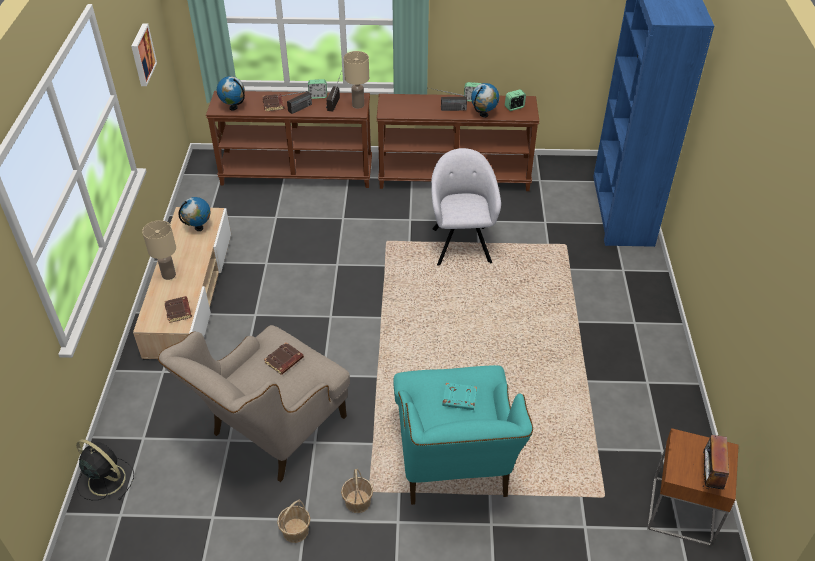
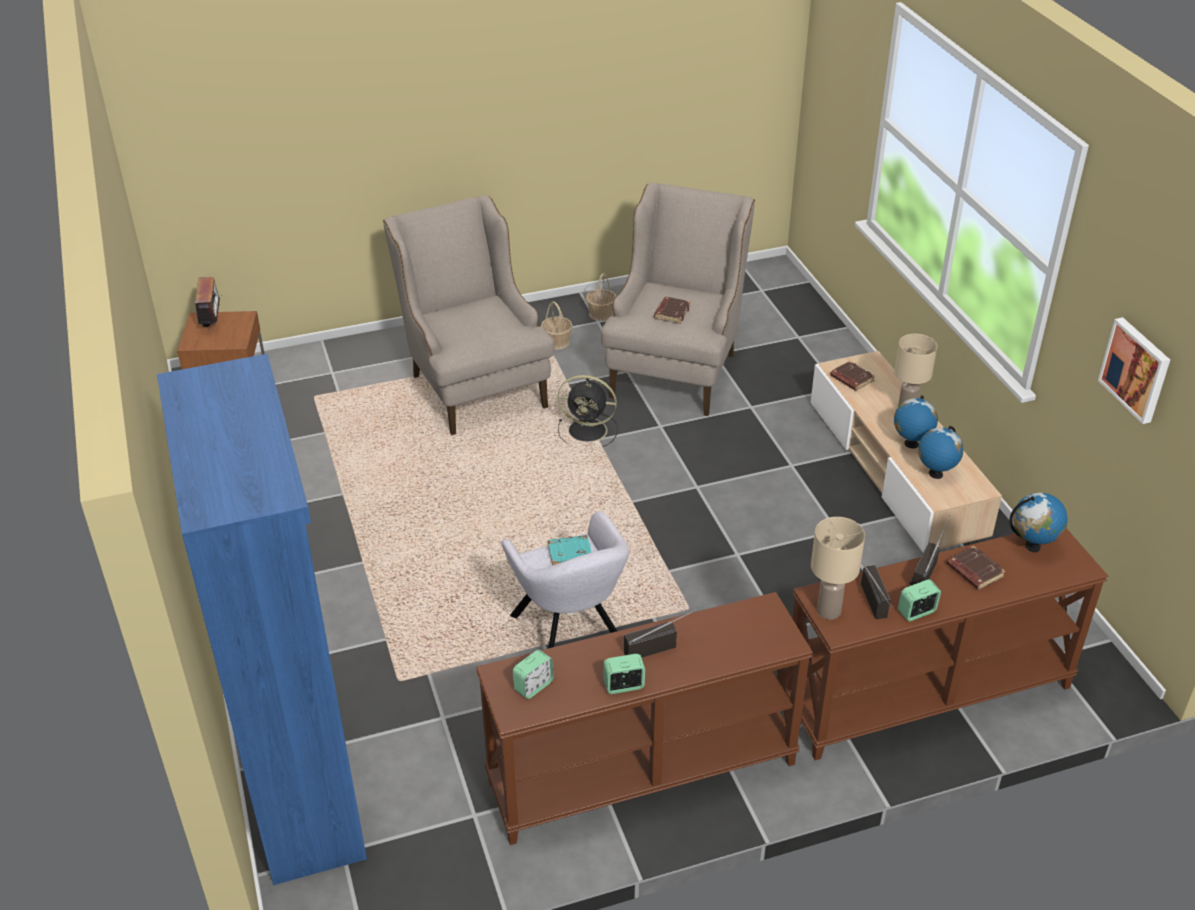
camera: 160 degrees right, 5 degrees down
black fan [76,439,134,500] -> black fan moved to [557,375,618,447]
turquoise armchair [393,365,533,505] -> beige armchair [383,195,554,435]
turquoise book [442,383,477,410] -> turquoise book moved to [547,535,591,566]
globe [471,83,499,117] -> globe moved to [894,395,938,448]

